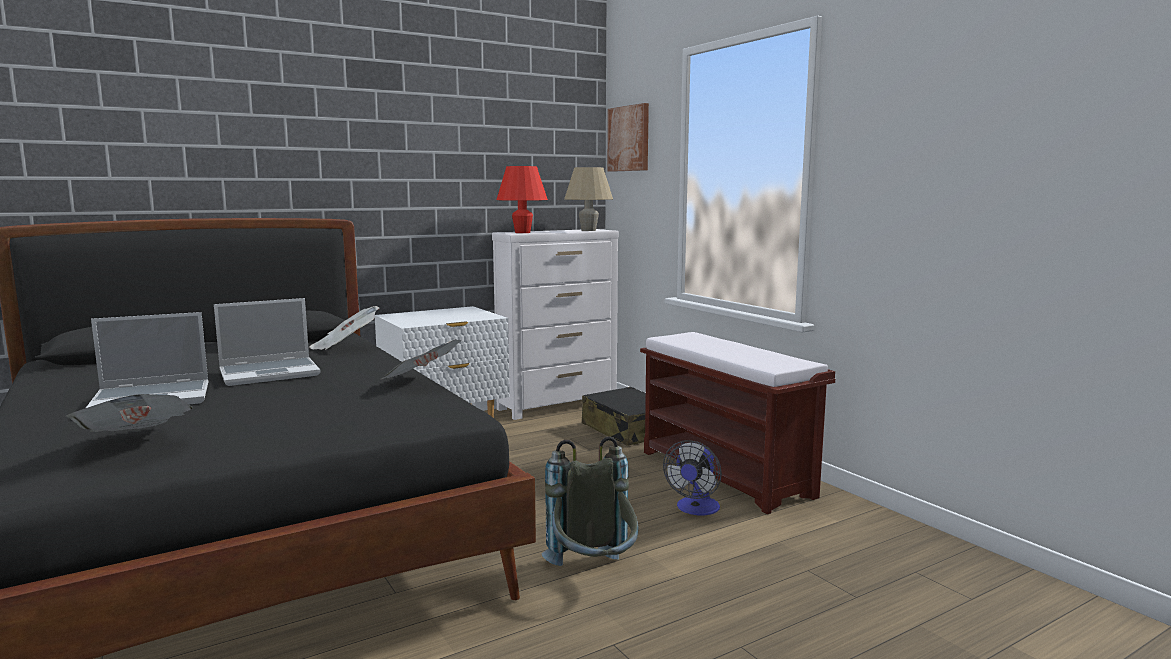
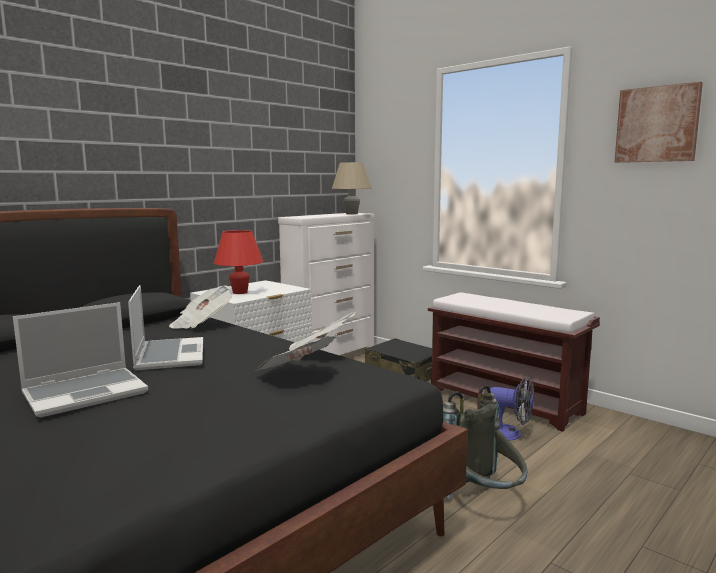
camera: 15 degrees left, 0 degrees up
newspaper [66,394,193,432] -> newspaper moved to [255,336,336,371]
laptop [214,298,321,386] -> laptop turned 60 degrees counterclockwise [128,285,203,370]
red table lamp [496,166,548,233] -> red table lamp moved to [214,230,264,294]
picture [608,103,649,172] -> picture moved to [615,82,703,163]
fan [663,440,722,515] -> fan turned 75 degrees counterclockwise [490,377,534,441]

